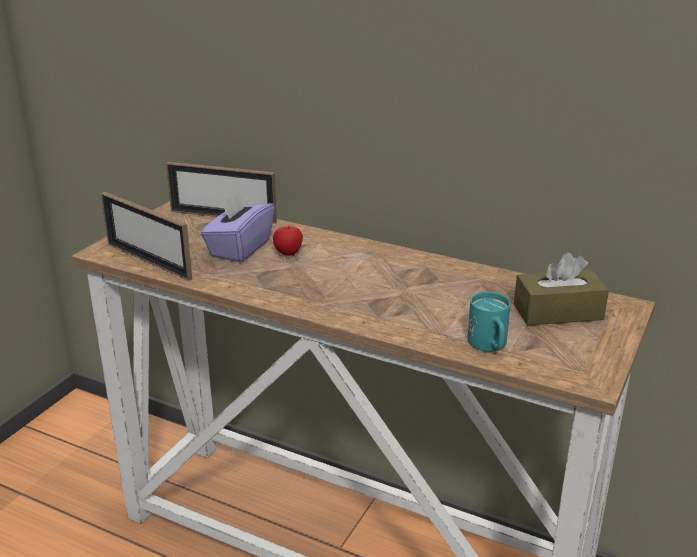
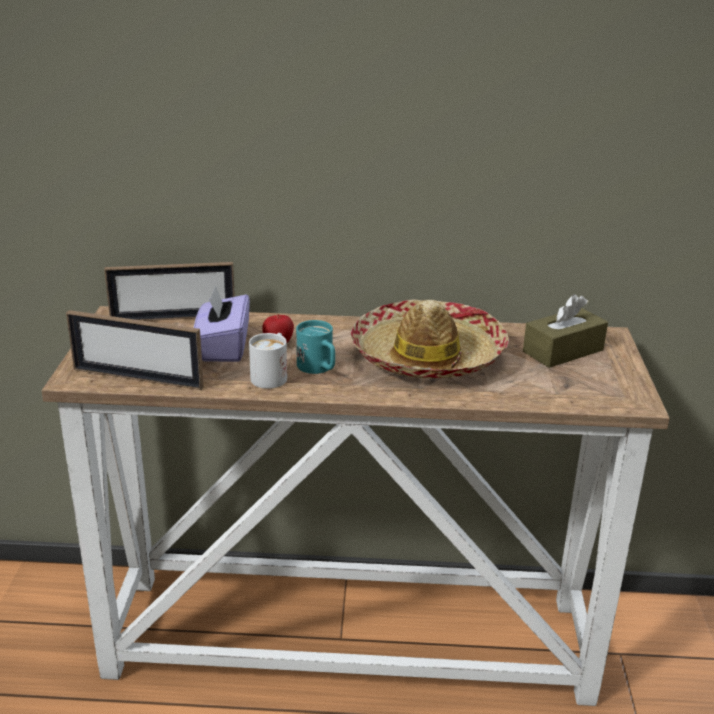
camera: 25 degrees left, 0 degrees up
turquoise mug [467,292,511,351] -> turquoise mug moved to [296,320,335,374]
none -> white mug [249,333,287,389]
none -> hat [351,299,509,378]

